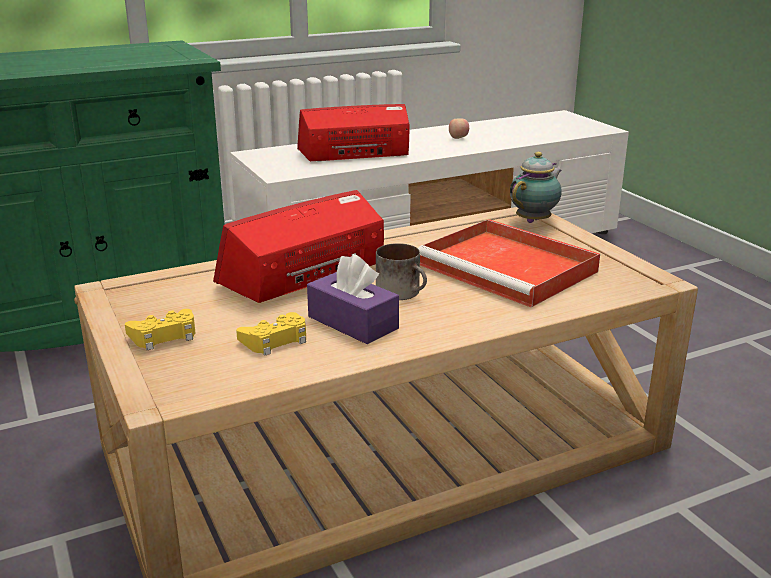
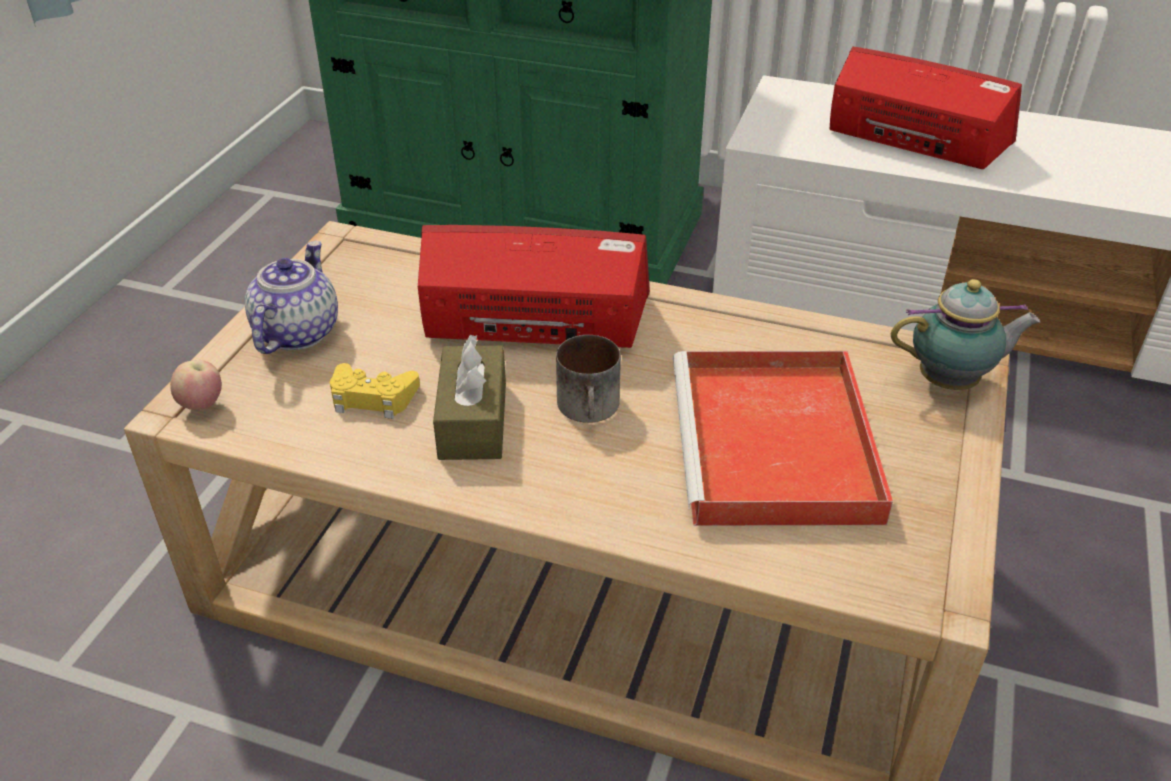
camera: 45 degrees right, 15 degrees up
yellow game controller [125,309,195,350] -> teapot [245,241,338,354]
purple tissue box [307,254,399,344] -> brown tissue box [433,334,506,460]
apple [449,119,469,139] -> apple moved to [170,360,222,410]

